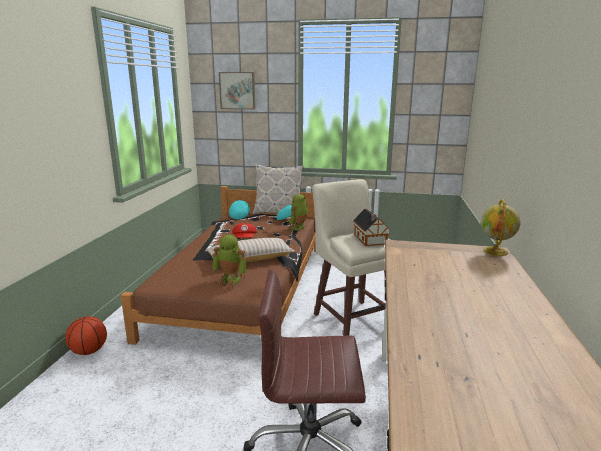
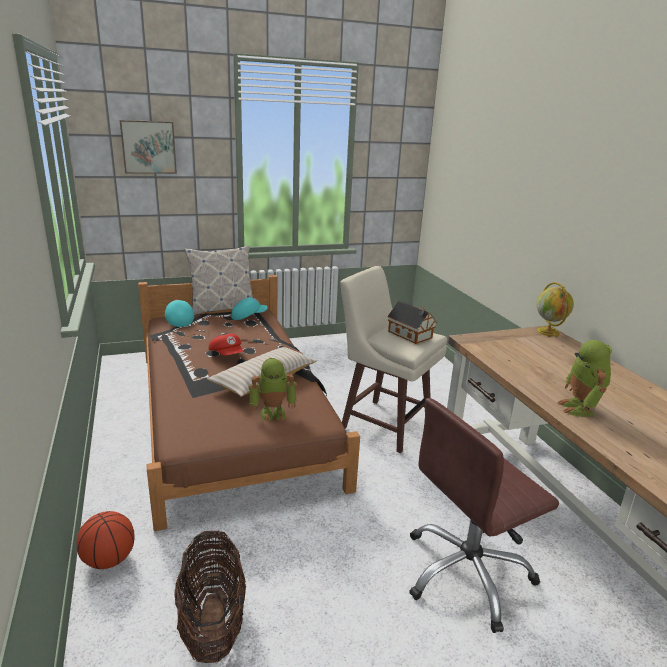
camera: 30 degrees left, 5 degrees up
toy robot [289,194,308,231] -> toy robot moved to [557,340,612,417]
none -> basket [174,530,246,663]

